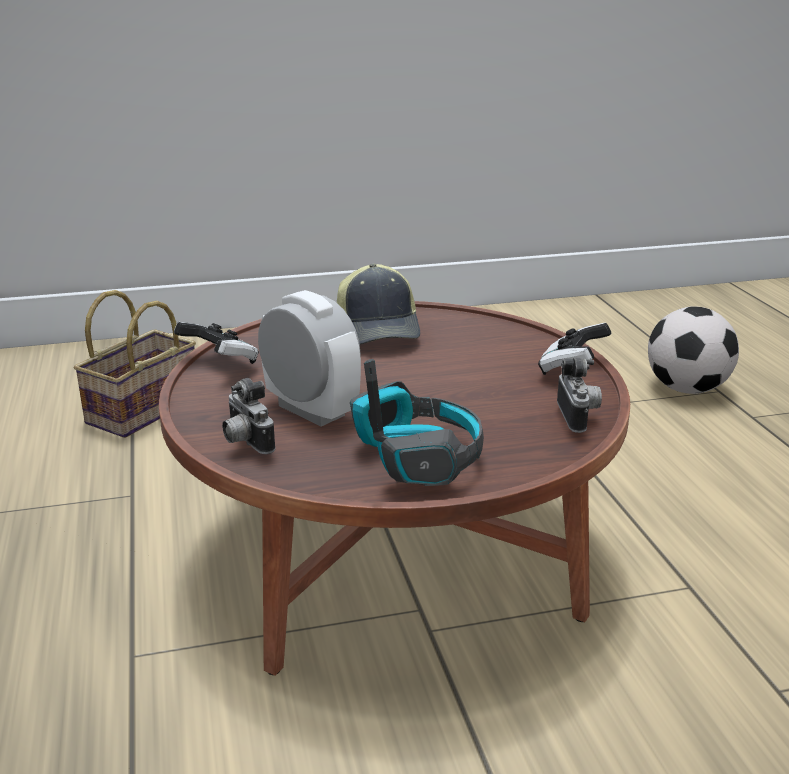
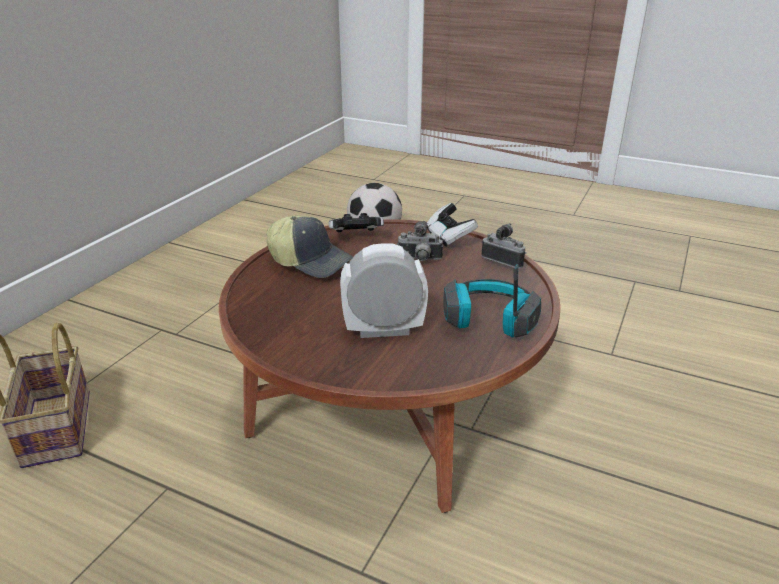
camera: 50 degrees left, 5 degrees up
game controller [174,322,259,364] -> game controller moved to [329,213,384,233]
camera [222,378,275,454] -> camera moved to [397,221,443,261]

